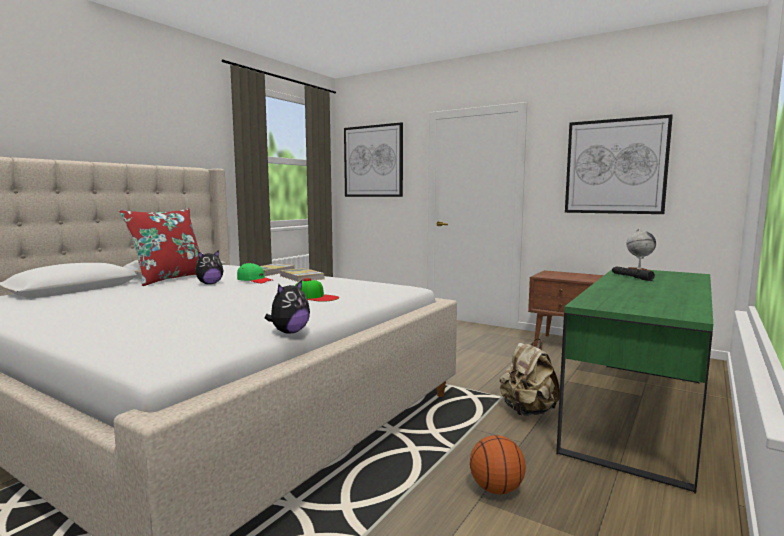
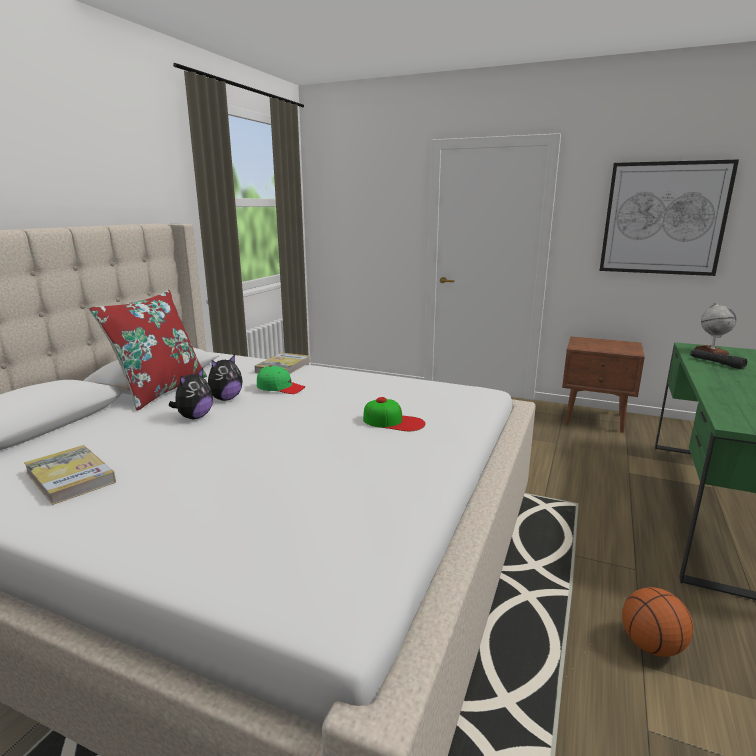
camera: 10 degrees left, 10 degrees up
plush toy [265,280,310,334] -> plush toy moved to [169,368,213,419]
book [280,268,324,282] -> book moved to [24,445,116,505]
picture [344,122,403,197] -> none
beige backpack [500,339,560,416] -> none

